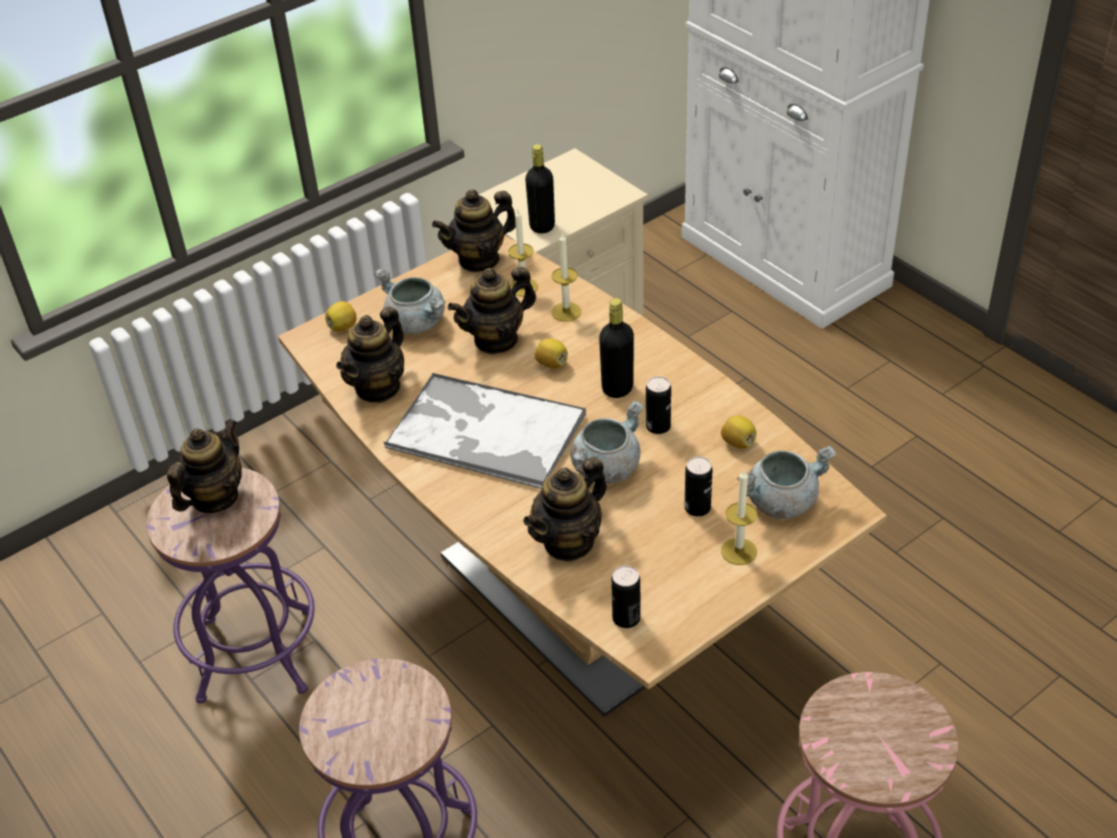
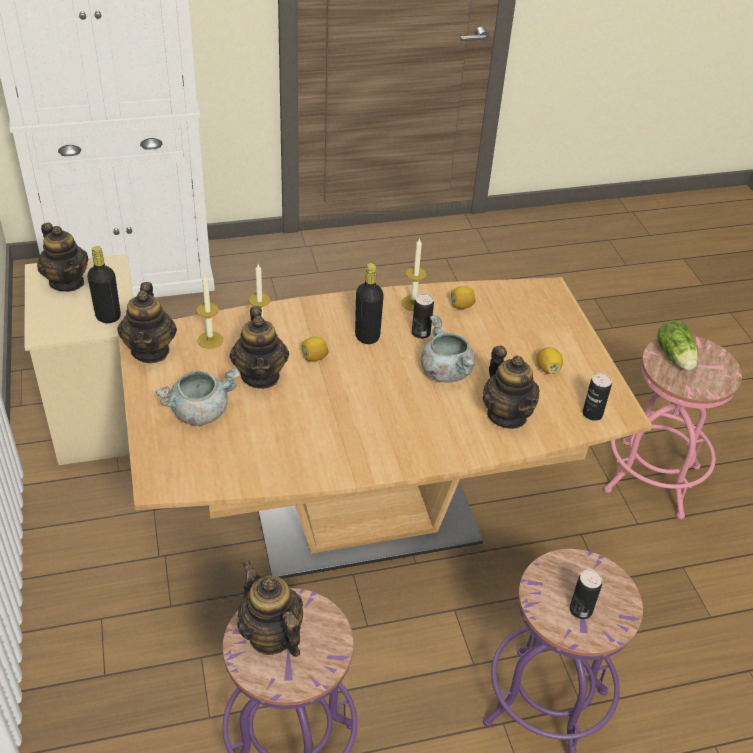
camera: 70 degrees left, 0 degrees up
lemon [325,301,357,331] -> lemon moved to [536,347,563,374]
teapot [336,307,404,403] -> teapot moved to [37,223,88,292]
tray [384,373,586,489] -> none
can [685,456,713,517] -> can moved to [570,569,602,619]
candle [721,469,757,565] -> candle moved to [401,238,427,311]
grey cooking pot [737,446,836,519] -> none
none -> lettuce [657,320,698,370]

